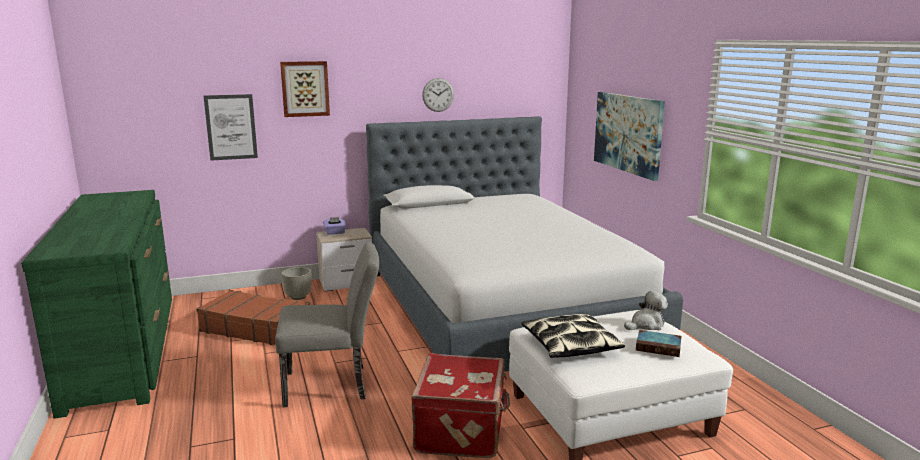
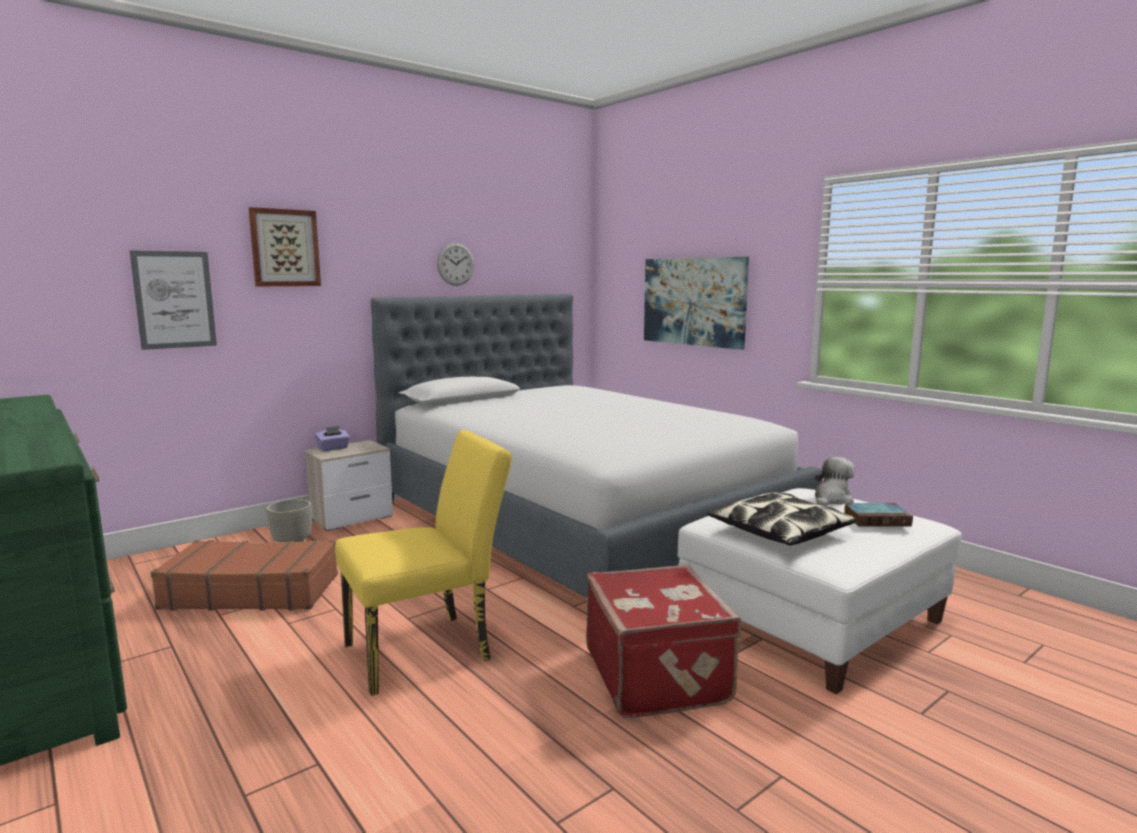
camera: 20 degrees left, 5 degrees down
grey chair [275,242,379,407] -> yellow chair [335,430,512,696]

